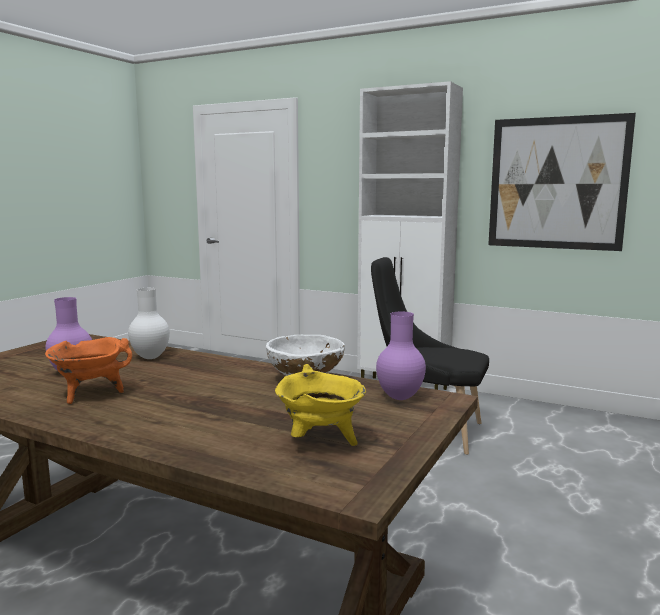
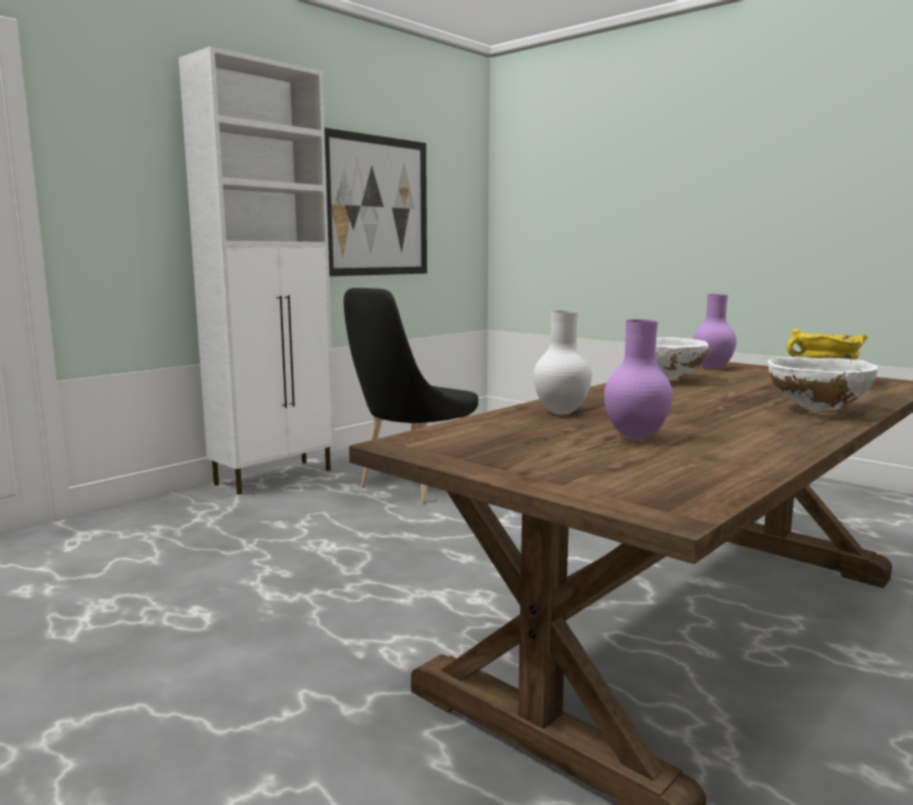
camera: 75 degrees left, 0 degrees up
orange cooking pot [45,337,132,404] -> none
none -> white bowl [768,357,878,411]

